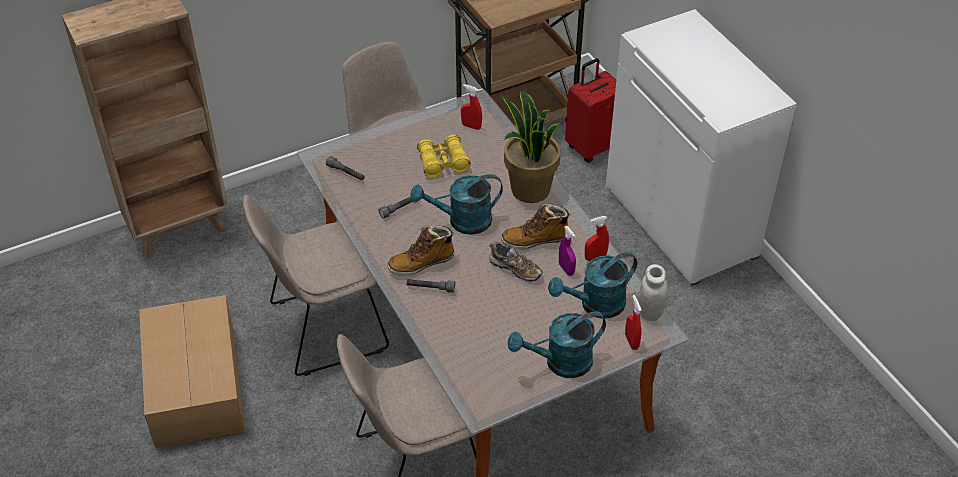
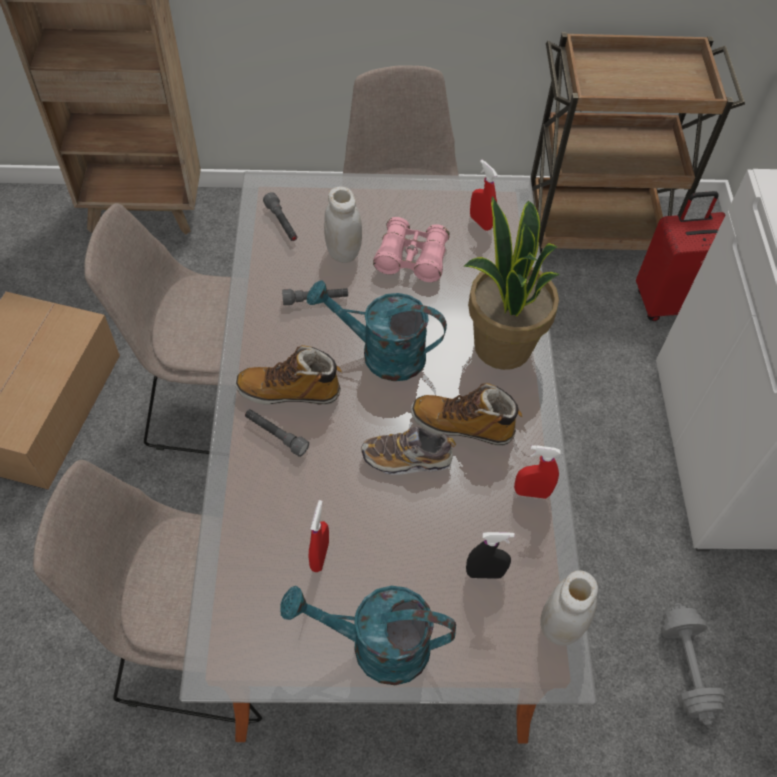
camera: 25 degrees right, 10 degrees up
yellow binoculars [417,135,471,178] -> pink binoculars [373,217,450,282]
shoe [489,242,542,283] -> shoe turned 120 degrees clockwise [361,426,456,475]
turquoise watering can [548,252,637,319] -> black spray bottle [466,532,515,579]
purple spray bottle [559,226,576,276] -> none
red spray bottle [625,295,642,350] -> red spray bottle moved to [309,500,329,572]
none -> white jar [324,187,362,263]
none -> grey dumbbell [661,603,726,725]

